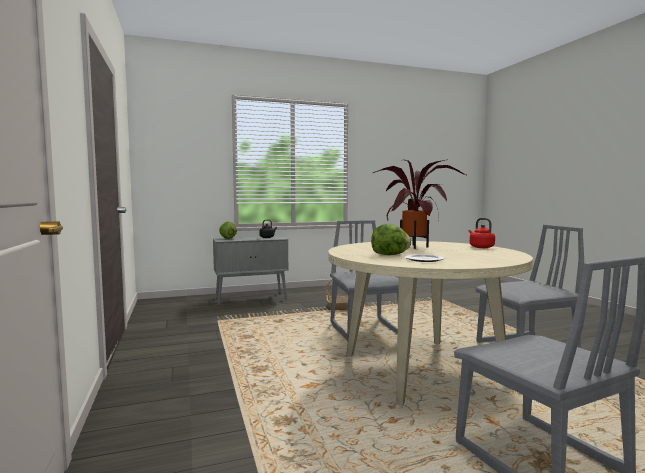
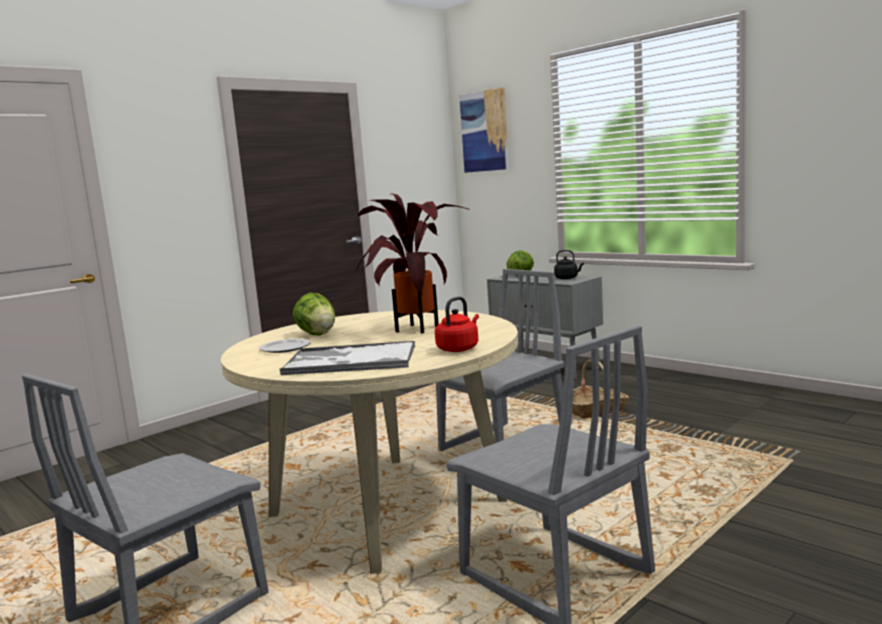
camera: 65 degrees right, 5 degrees up
none -> tray [280,341,415,376]
none -> picture [459,87,509,173]

